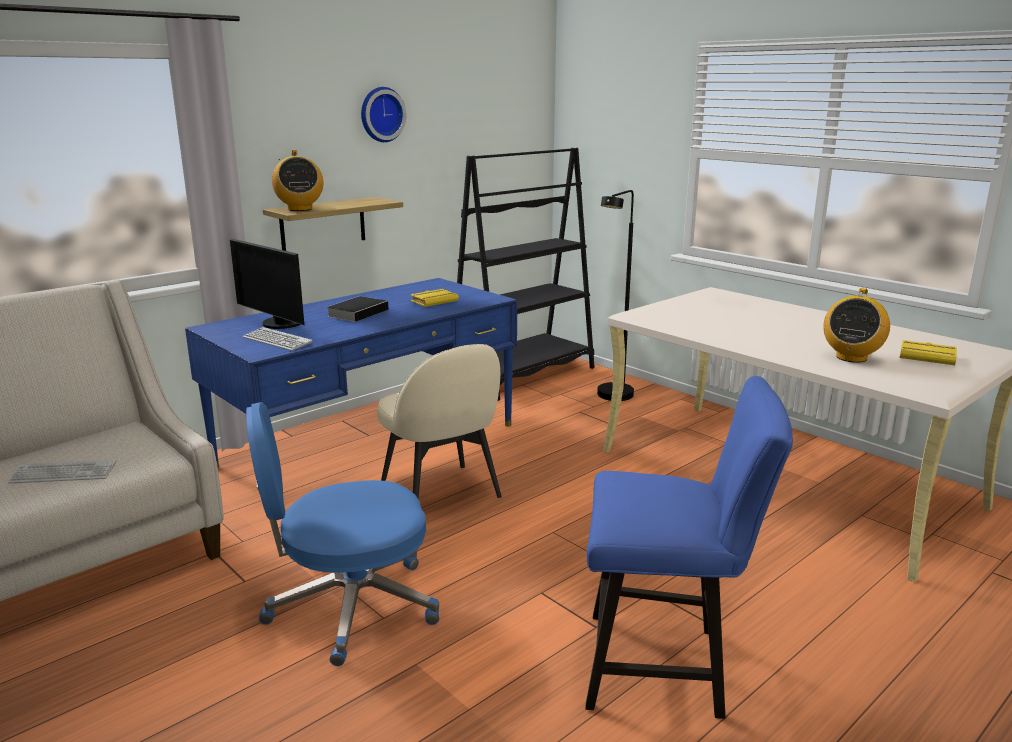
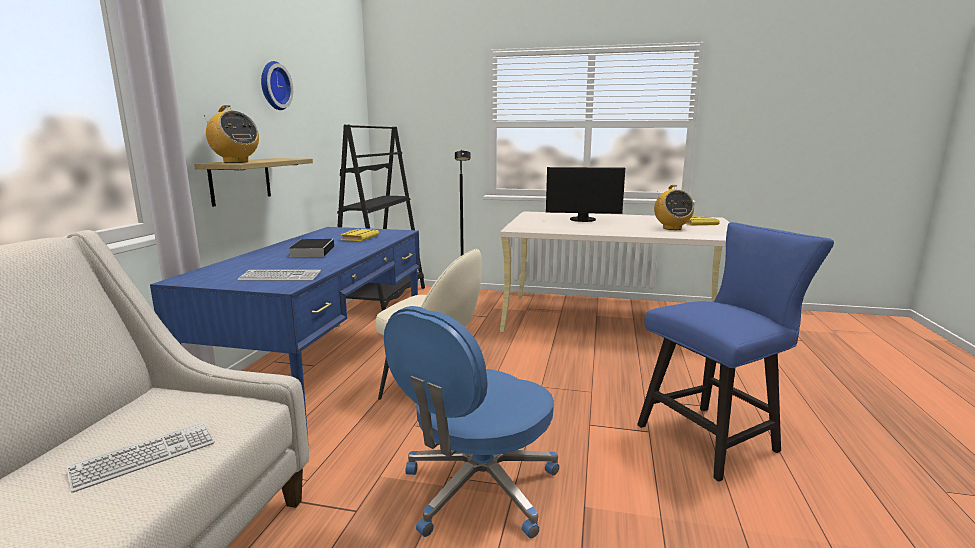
camera: 35 degrees left, 5 degrees down
monitor [230,238,304,329] -> monitor moved to [546,167,625,222]

